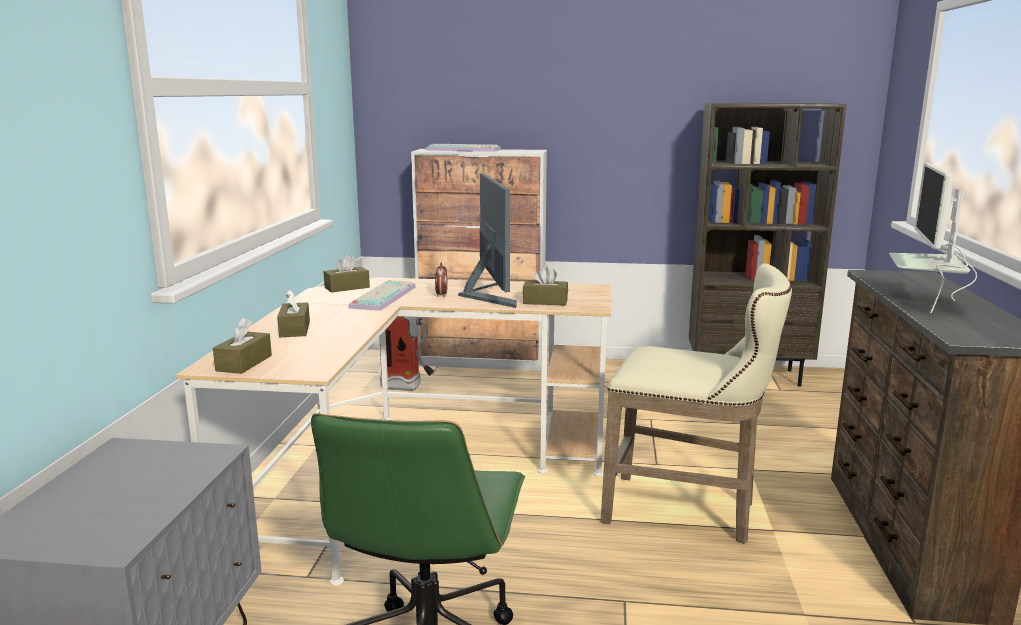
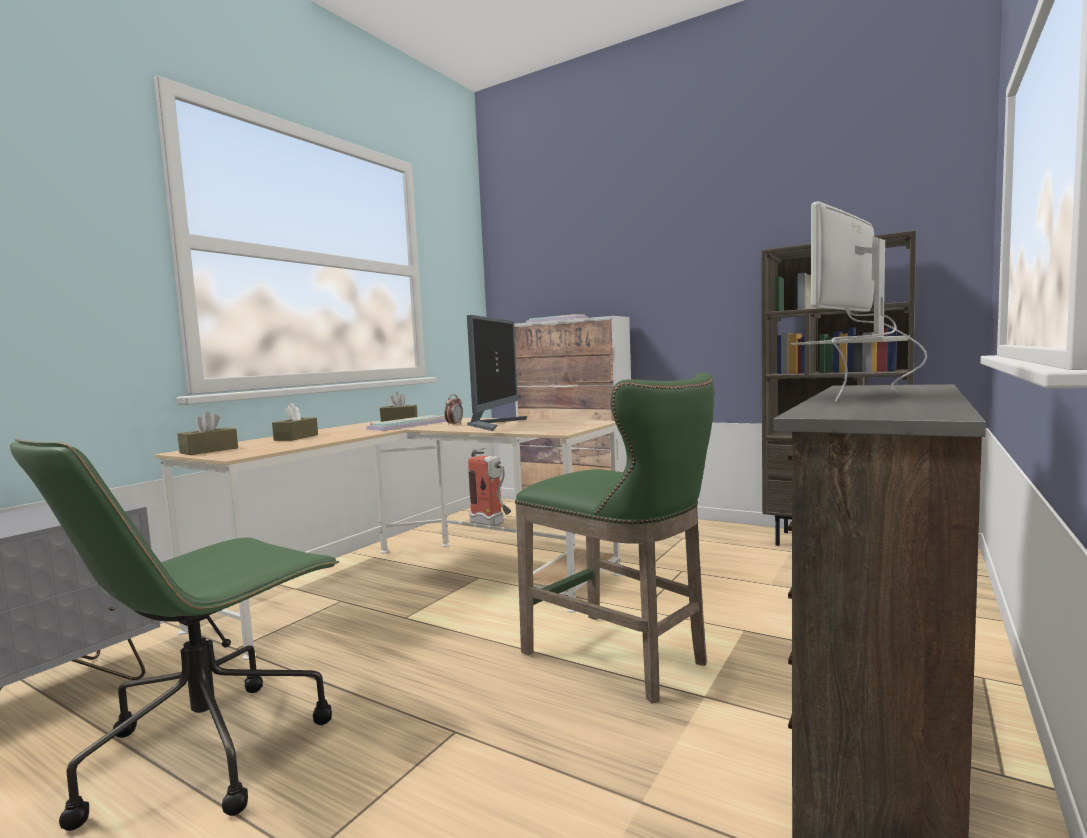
camera: 25 degrees right, 10 degrees down
brown tissue box [523,266,568,306] -> none
beige stool [600,263,792,544] -> green stool [515,372,714,704]

